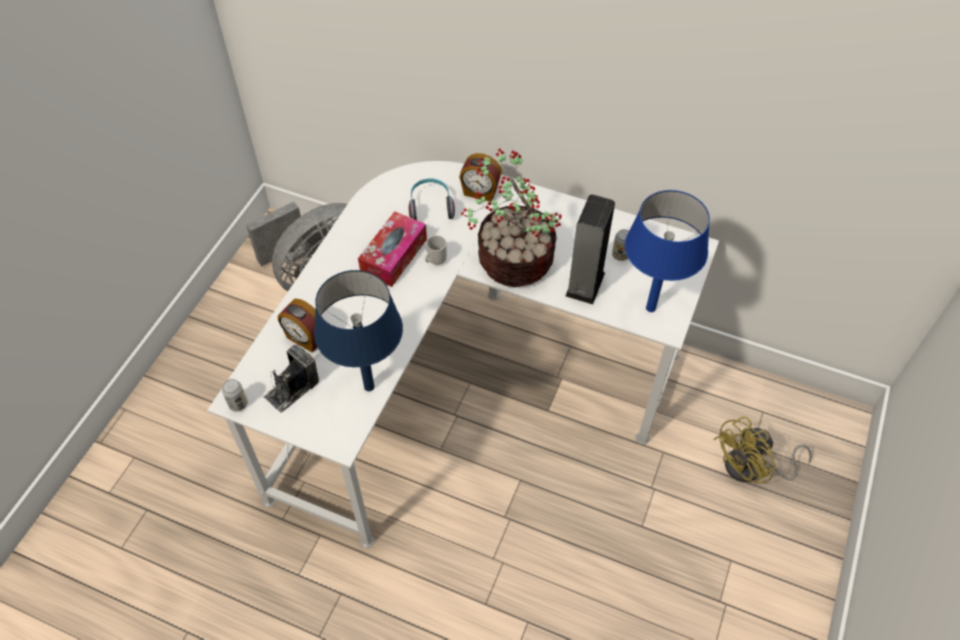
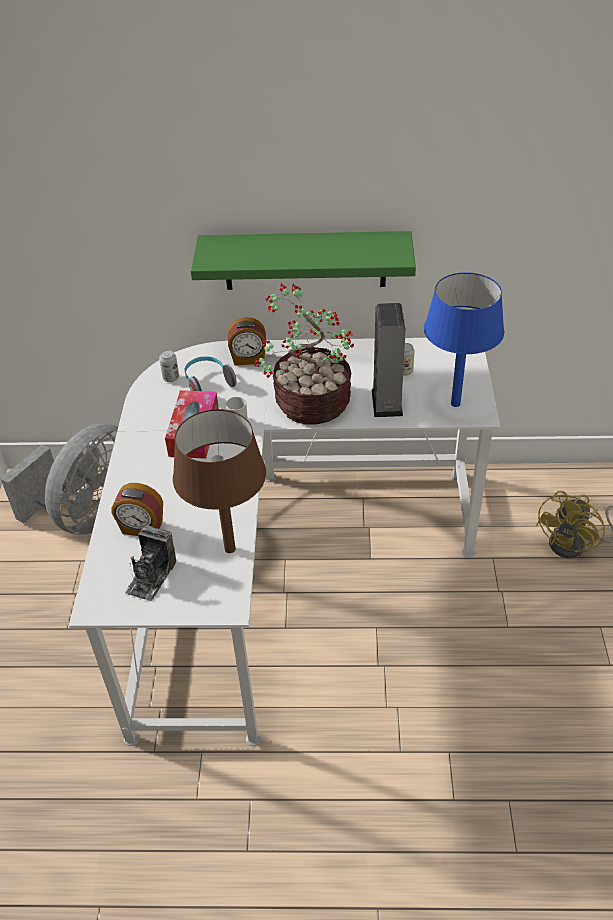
camera: 20 degrees left, 10 degrees down
can [222,379,248,412] -> can moved to [159,350,179,382]
blue table lamp [314,270,403,391] -> brown table lamp [173,409,266,553]
none -> green shelf [191,231,416,290]

